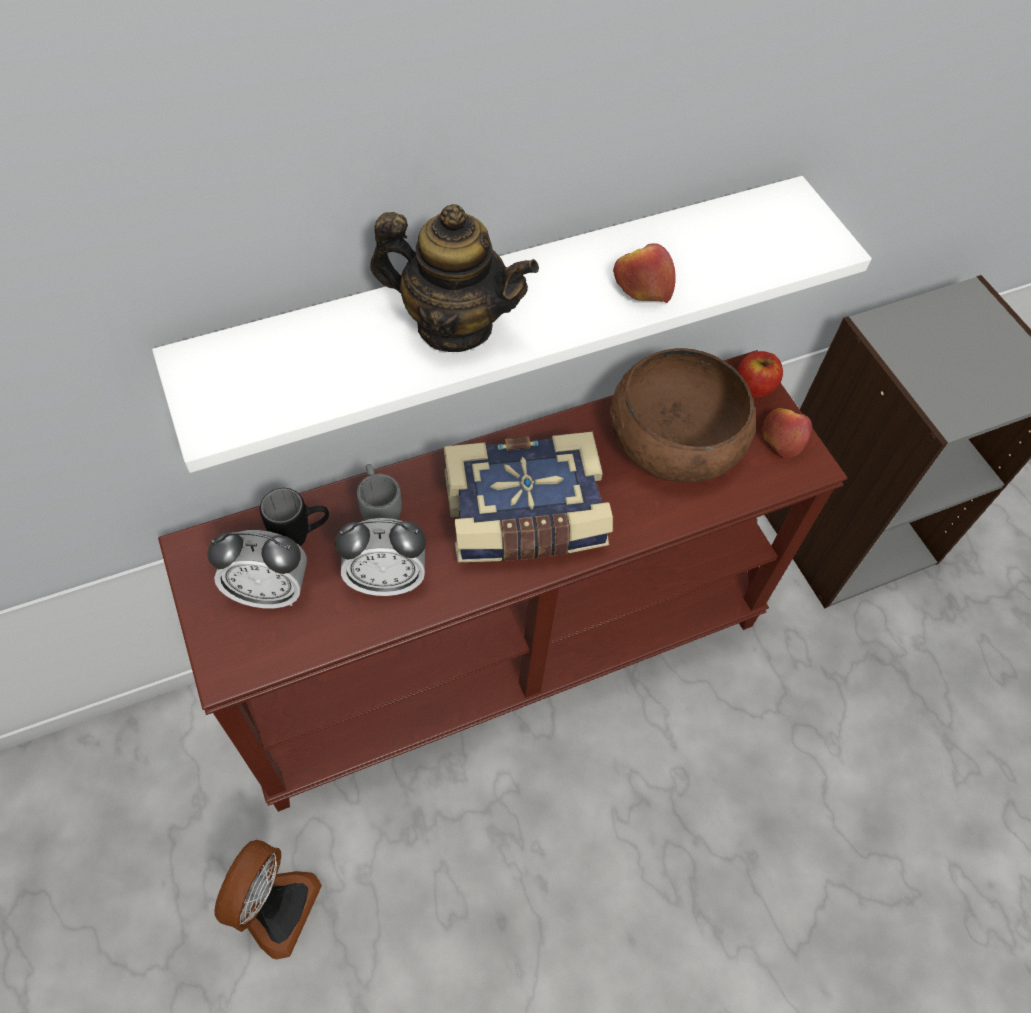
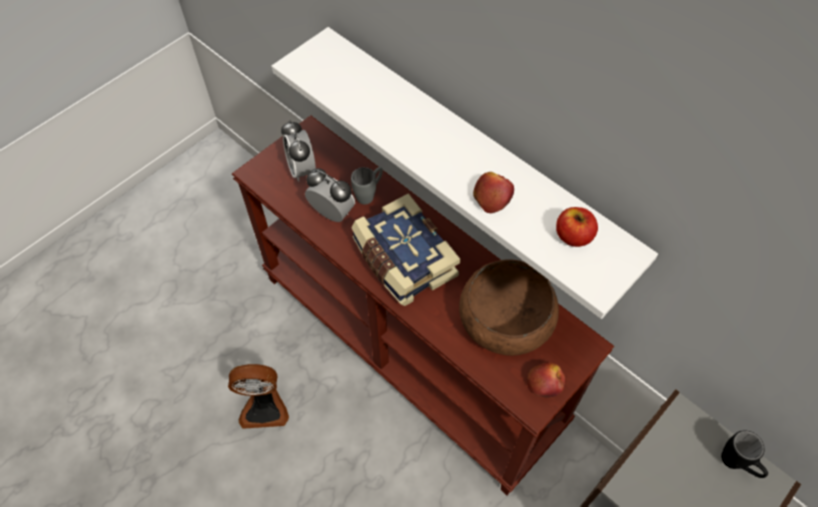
camera: 70 degrees right, 0 degrees up
fan [214,840,322,960] -> fan moved to [228,364,289,429]
black mug [260,488,329,546] -> black mug moved to [721,430,768,478]
alarm clock [335,518,426,596] -> alarm clock turned 150 degrees clockwise [305,168,355,222]
teapot [370,204,539,352] -> none
apple [737,351,783,398] -> apple moved to [556,207,598,247]

